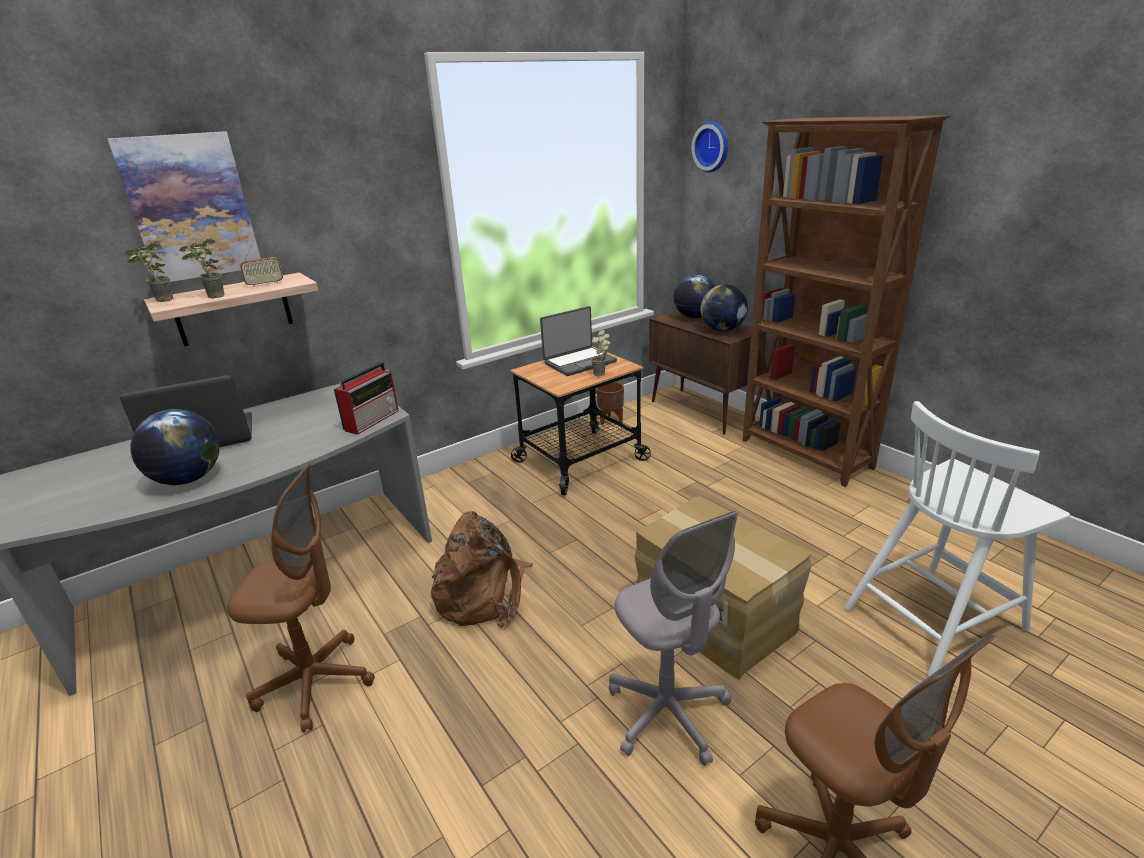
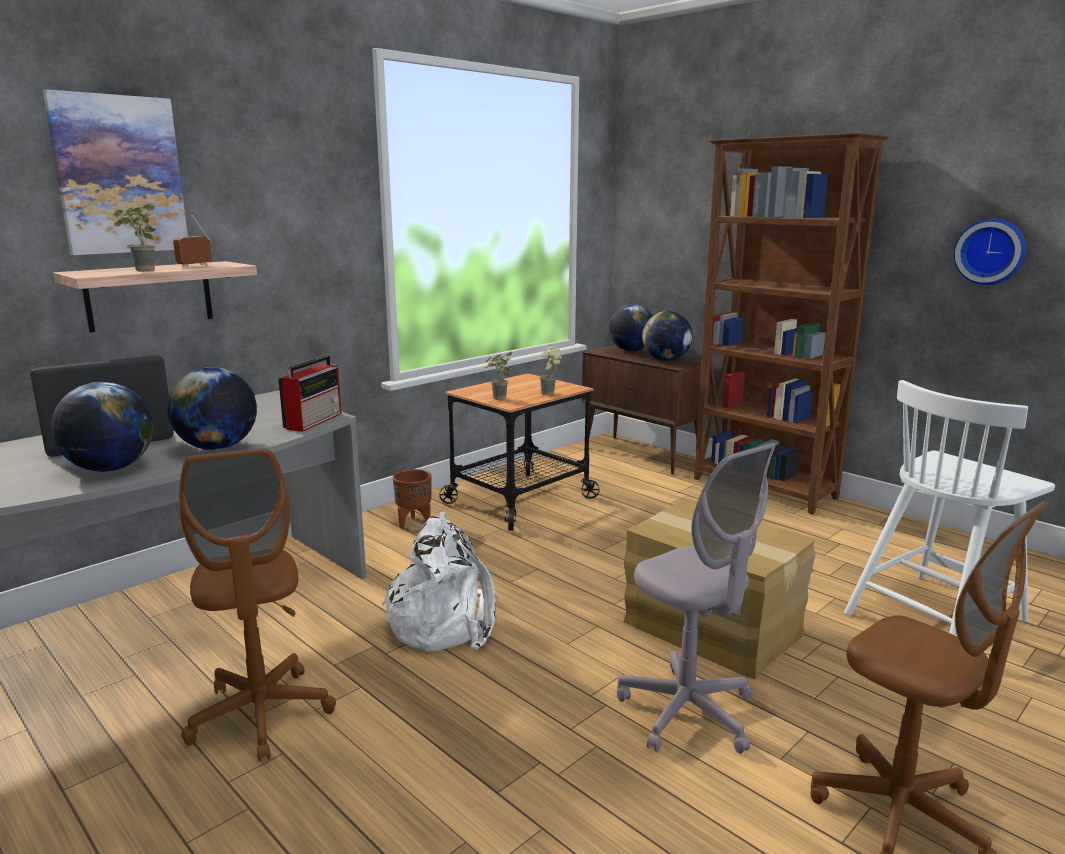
camera: 10 degrees left, 10 degrees down
potted plant [125,242,173,302] -> potted plant moved to [485,351,513,400]
brown office chair [227,463,375,732] -> brown office chair turned 75 degrees clockwise [179,448,336,762]
radio [240,240,283,287] -> radio turned 150 degrees clockwise [173,215,212,267]
brown backpack [431,511,533,628] -> white backpack [382,512,495,652]
laptop [540,306,617,376] -> none
brown planter [596,382,624,425] -> brown planter moved to [393,469,432,529]
wall clock [692,122,728,173] -> wall clock moved to [954,218,1026,285]
none -> globe [167,367,257,450]

